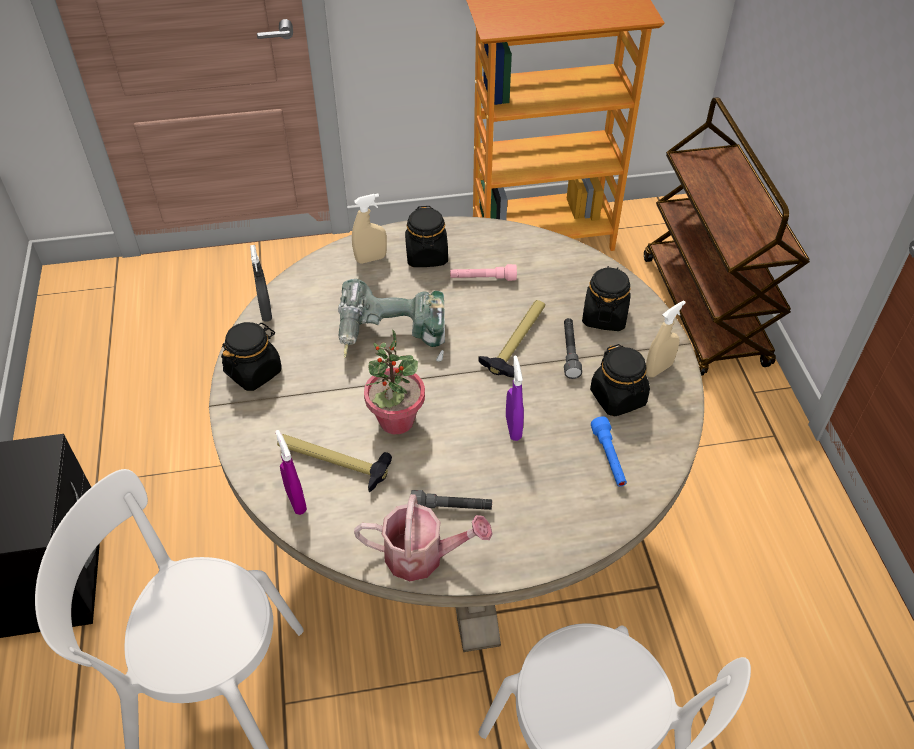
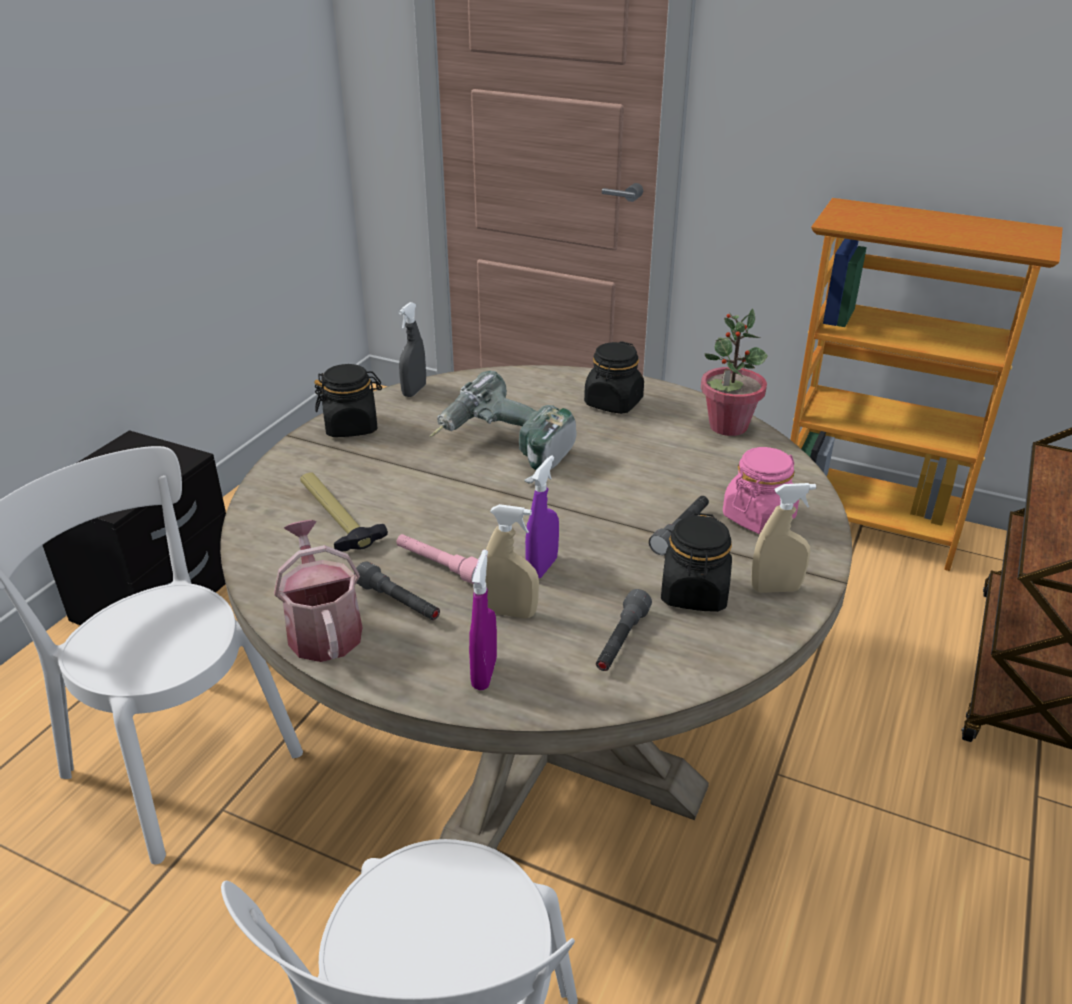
camera: 35 degrees right, 15 degrees down
purple spray bottle [275,430,307,515] -> purple spray bottle moved to [469,550,497,690]
beige spray bottle [352,194,387,264] -> beige spray bottle moved to [485,504,539,619]
watering can [354,494,493,581] -> watering can turned 150 degrees counterclockwise [274,520,362,662]
potted plant [364,329,425,434] -> potted plant moved to [701,308,768,436]
pink flashlight [450,264,517,281] -> pink flashlight moved to [397,534,478,584]
hammer [478,300,545,378] -> none
black jar [582,266,631,331] -> pink jar [723,447,799,534]
blue flashlight [591,416,627,487] -> grey flashlight [596,589,652,671]

